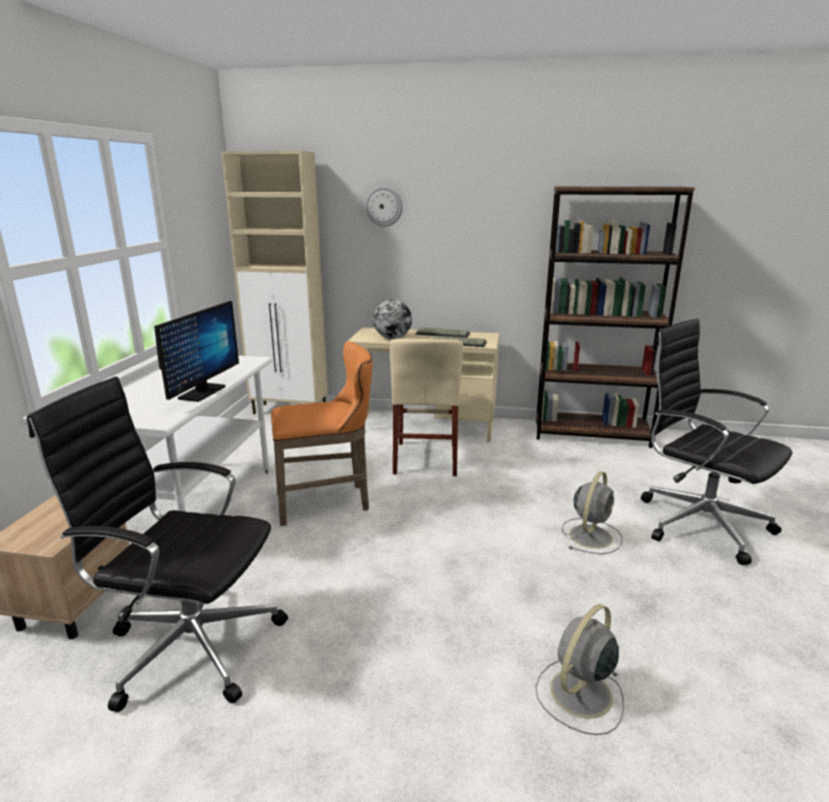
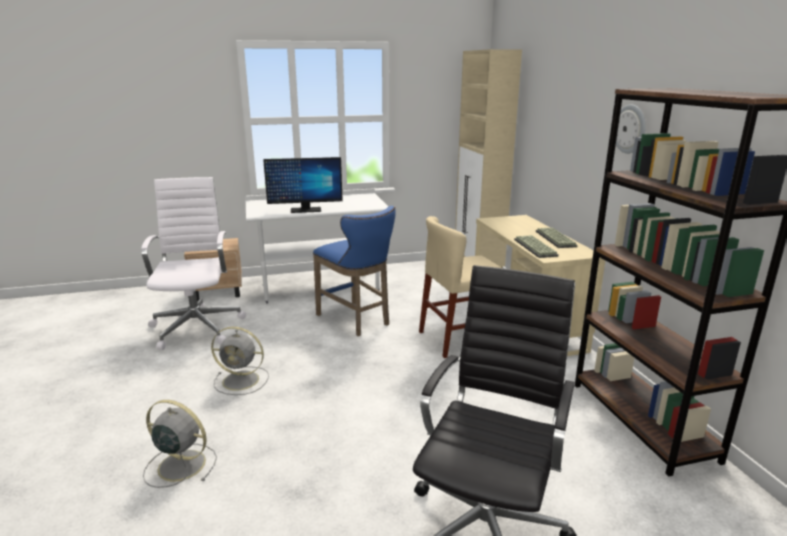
camera: 65 degrees right, 0 degrees up
black office chair [27,377,288,712] -> white office chair [141,177,247,350]
orange stool [271,341,373,526] -> blue stool [313,206,396,336]
wall clock [365,186,403,227] -> wall clock moved to [616,104,646,154]
globe [373,300,412,339] -> none
grey fan [562,471,622,554] -> grey fan moved to [211,327,269,395]

